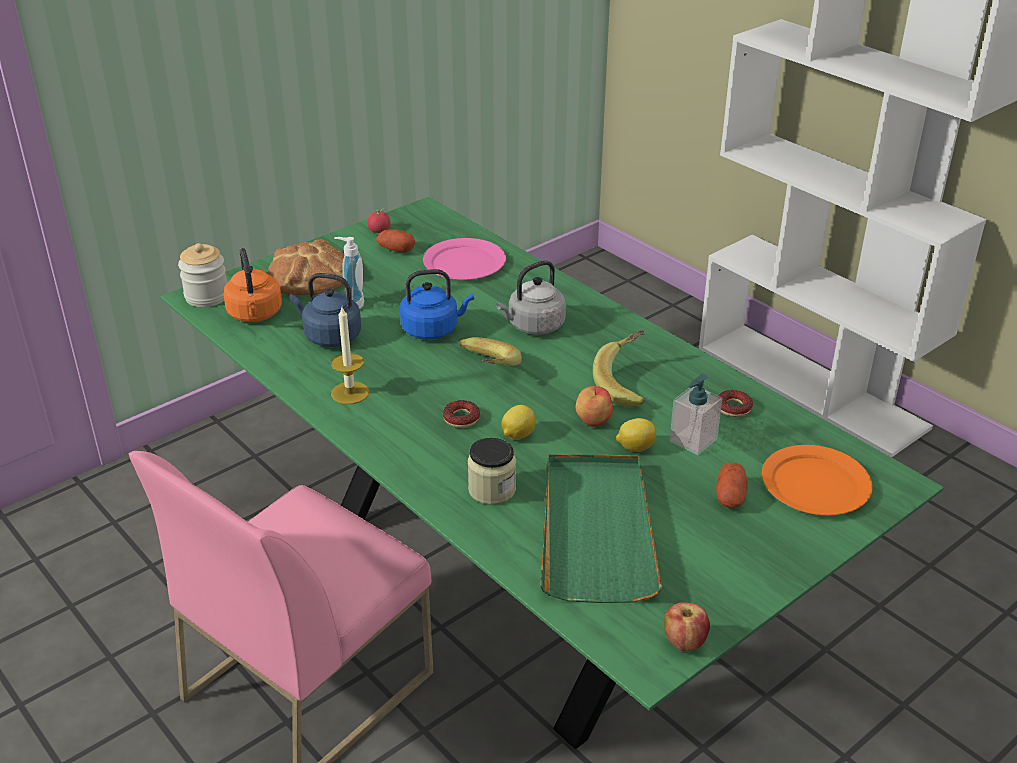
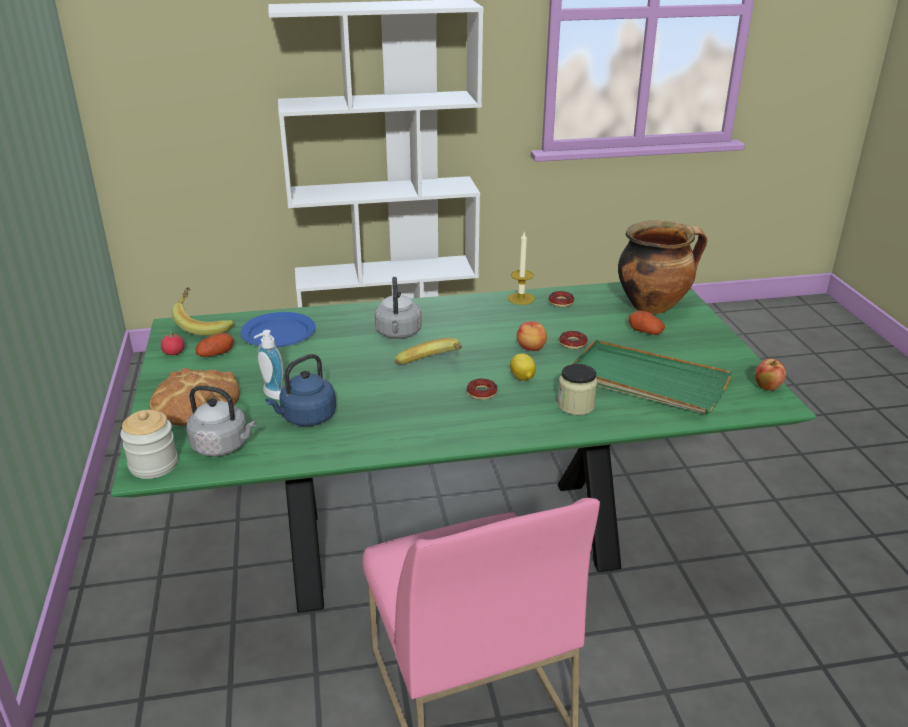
camera: 60 degrees left, 5 degrees down
orange kettle [223,248,282,322] -> grey kettle [186,385,257,456]
candle [331,307,369,404] -> candle moved to [508,232,534,305]
blue kettle [400,269,474,340] -> none
pink plate [423,238,506,279] -> blue plate [240,312,316,347]
banana [593,330,645,407] -> banana moved to [172,287,234,336]
lemon [616,418,656,451] -> donut [559,331,588,349]
soap dispenser [670,374,722,455] -> none
orange plate [762,445,873,515] -> cooking pot [618,220,707,314]

